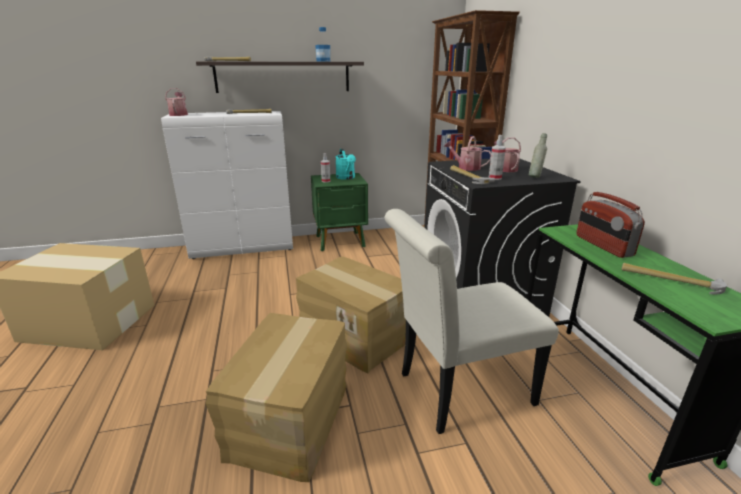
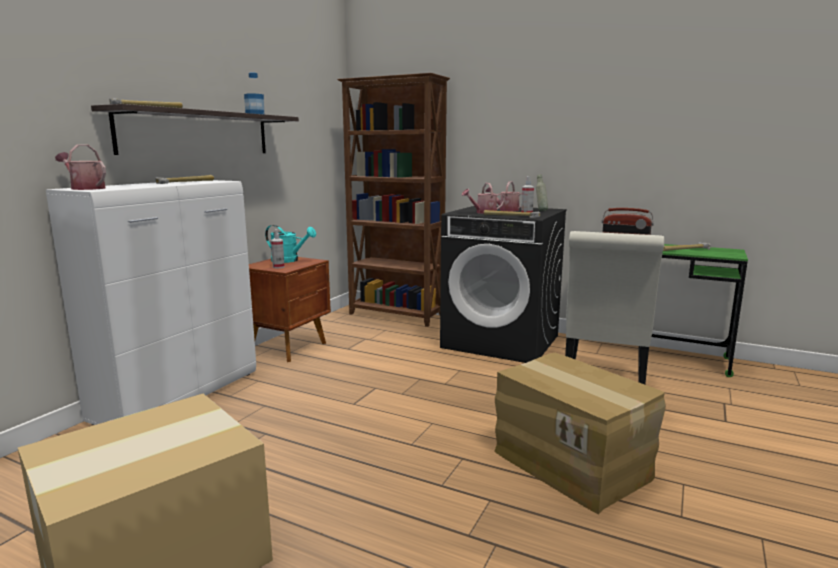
camera: 50 degrees left, 10 degrees down
cardboard box [296,256,406,374] -> none
green nightstand [311,173,368,251] -> brown nightstand [249,257,331,362]

